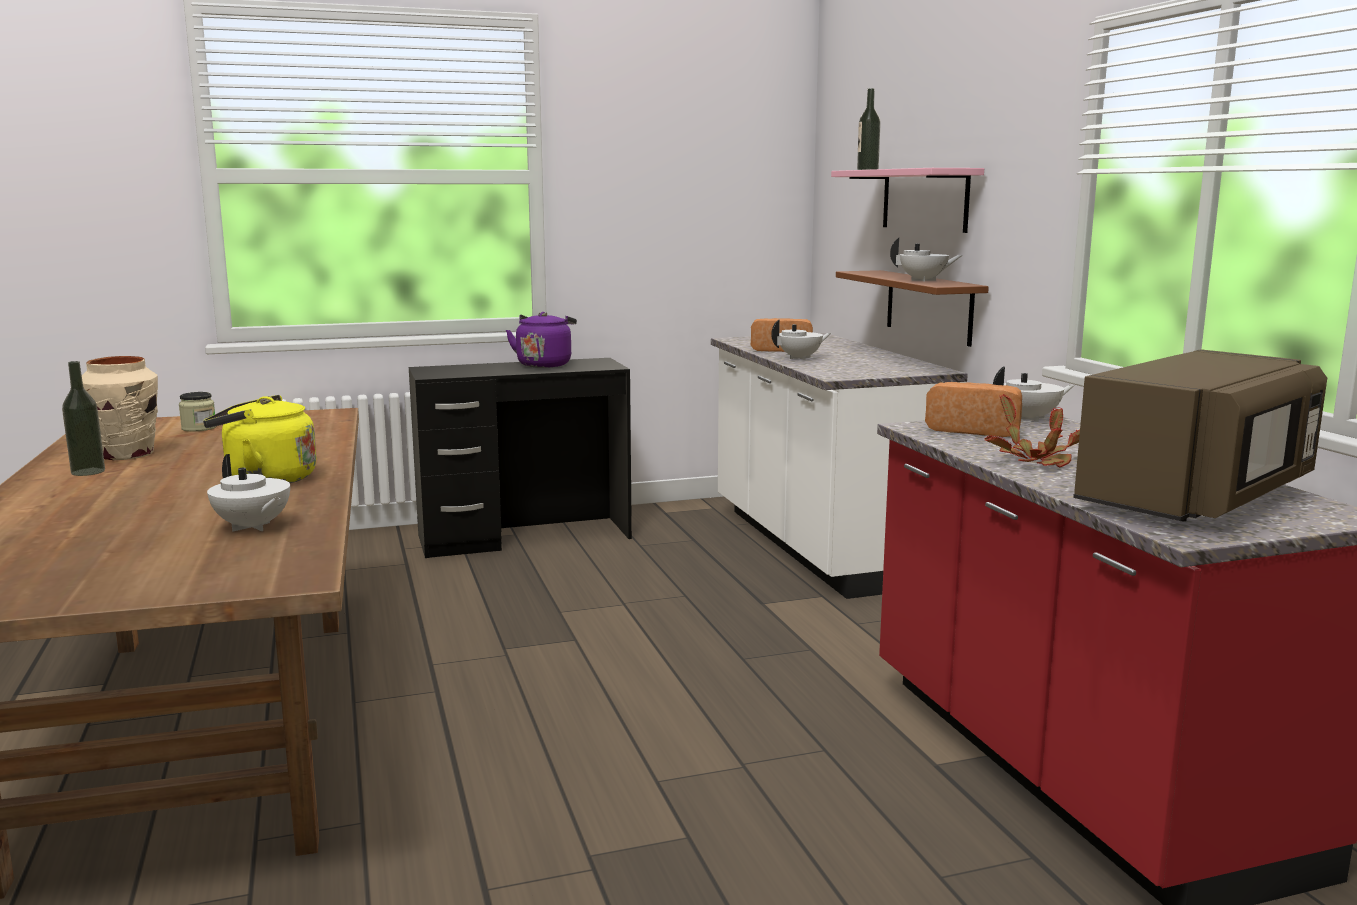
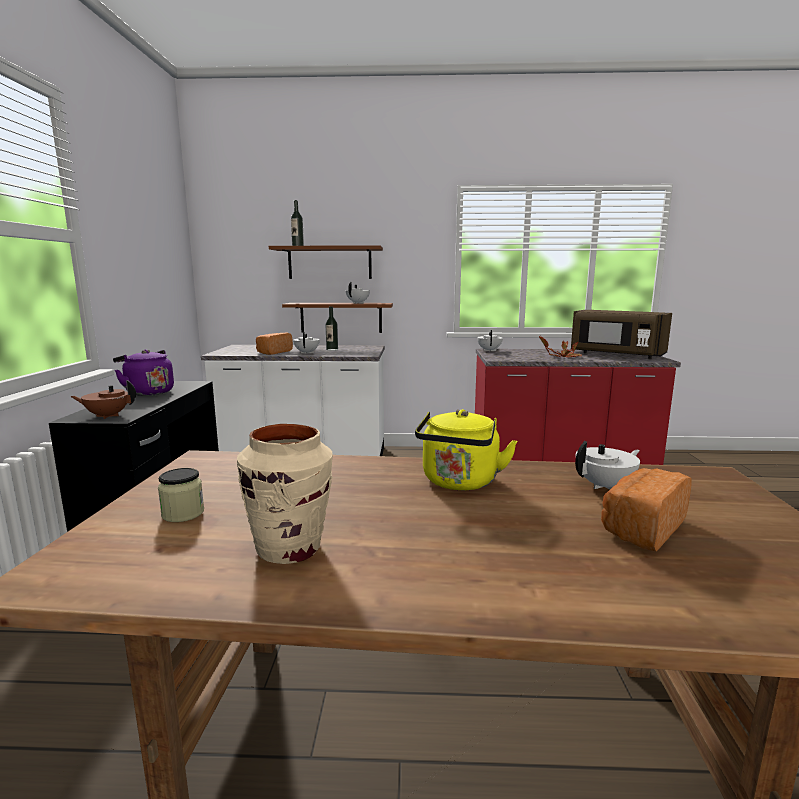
camera: 70 degrees left, 0 degrees up
bottle [62,361,105,476] -> bottle moved to [326,306,338,351]
pink shelf [831,168,984,233] -> brown shelf [269,245,383,279]
bread [925,382,1022,437] -> bread moved to [601,468,692,551]
brown microwave [1073,349,1327,521] -> brown microwave turned 150 degrees clockwise [571,310,672,359]
none -> brown teapot [70,380,136,419]

